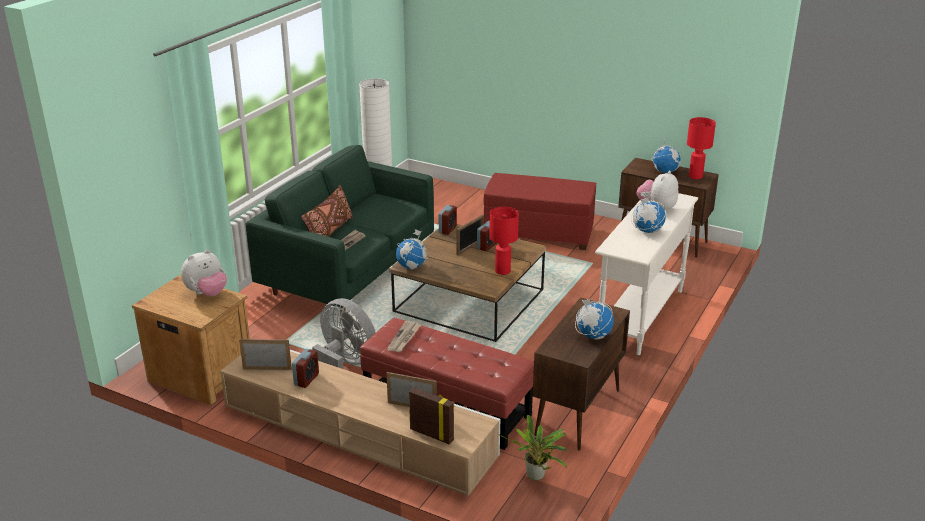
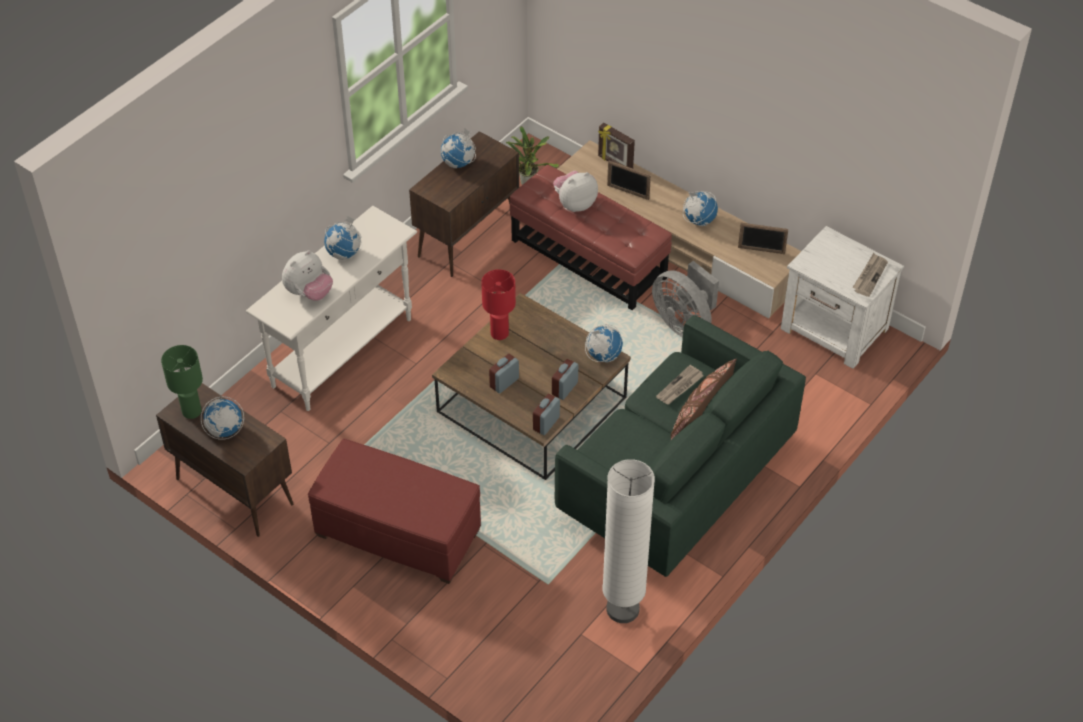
camera: 170 degrees left, 20 degrees up
brown nightstand [132,275,250,405] -> white nightstand [781,226,904,369]
plush toy [181,250,227,296] -> plush toy moved to [553,171,598,212]
alarm clock [292,349,319,388] -> alarm clock moved to [552,359,578,400]
newspaper [387,321,421,352] -> newspaper moved to [852,253,888,297]
picture frame [456,215,484,255] -> none
red table lamp [687,117,716,179] -> green table lamp [161,345,203,419]
none -> globe [683,191,718,226]

